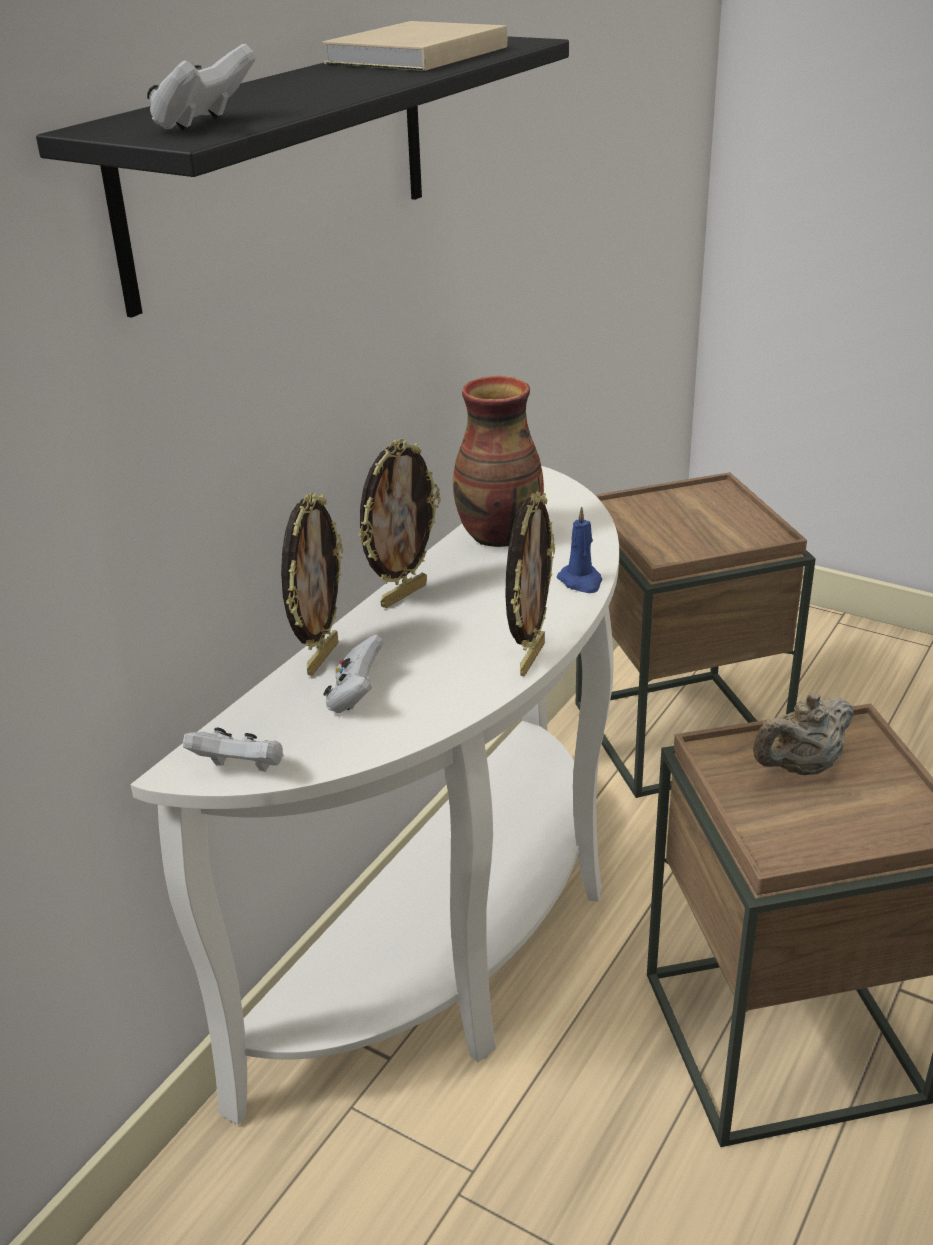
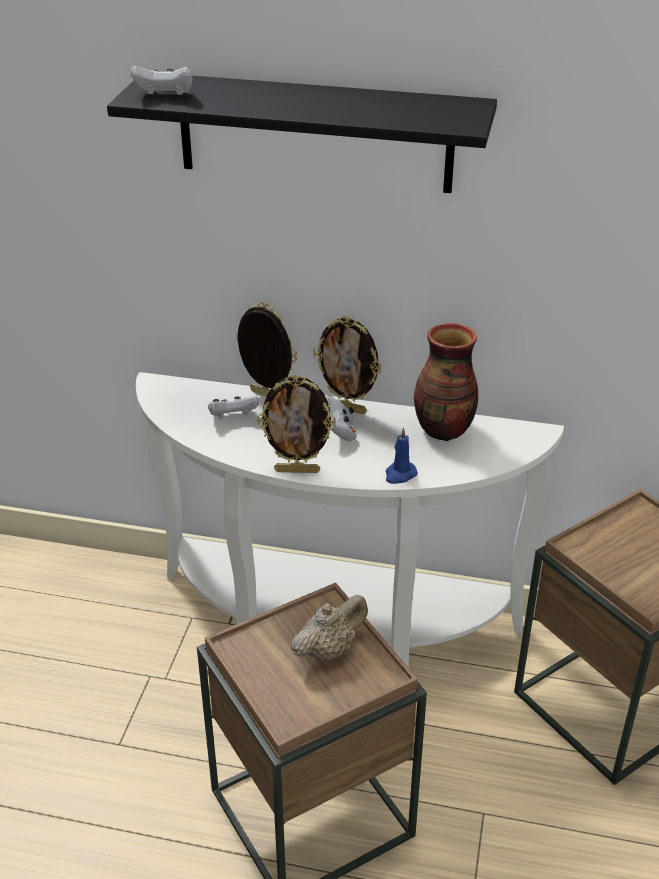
camera: 70 degrees right, 5 degrees up
white game controller [183,728,284,772] -> white game controller moved to [326,396,357,441]
picture frame [281,492,343,676] -> picture frame turned 150 degrees counterclockwise [236,302,297,397]
beige book [323,21,508,71] -> none
beige teapot [753,693,854,775] -> beige teapot turned 105 degrees clockwise [291,595,368,662]

